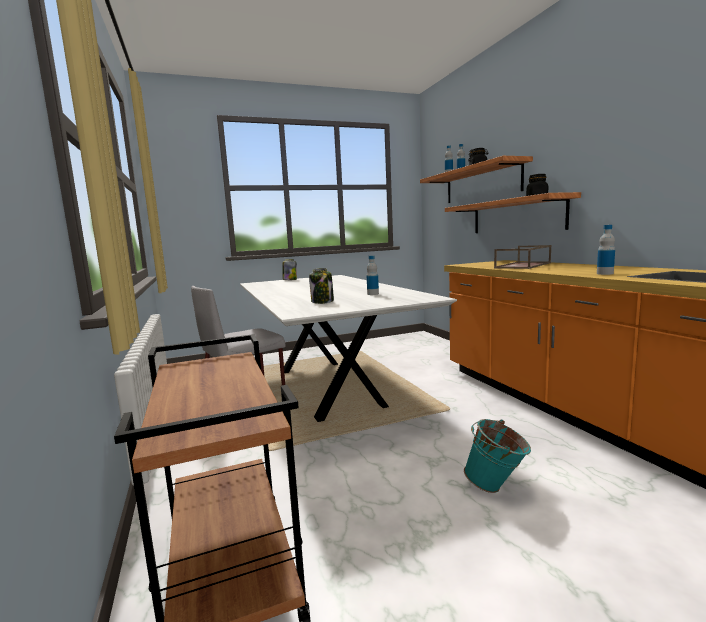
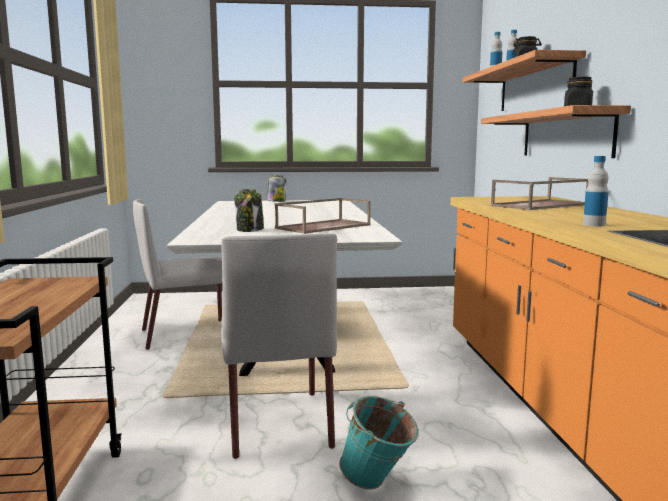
camera: 15 degrees right, 0 degrees up
bottle [367,255,379,295] -> brown tray [275,198,371,234]
none -> grey chair [221,233,337,459]

